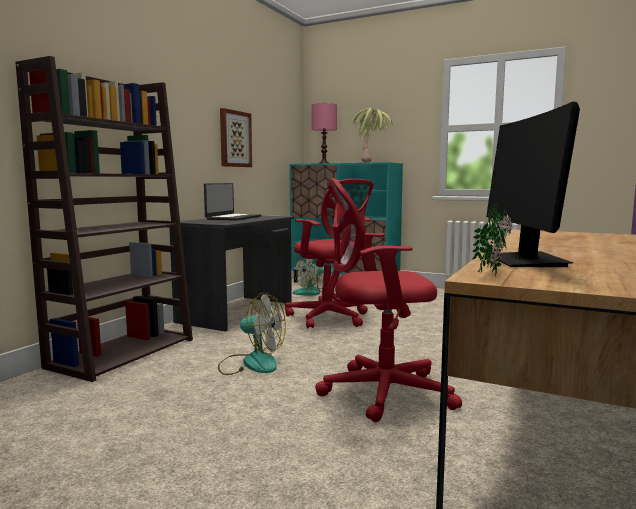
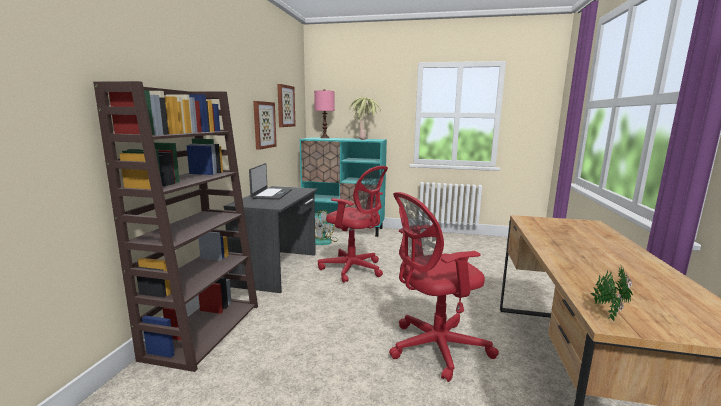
camera: 15 degrees left, 5 degrees up
fan [218,292,286,375] -> none
monitor [485,102,580,267] -> none
none -> picture [277,84,296,127]

